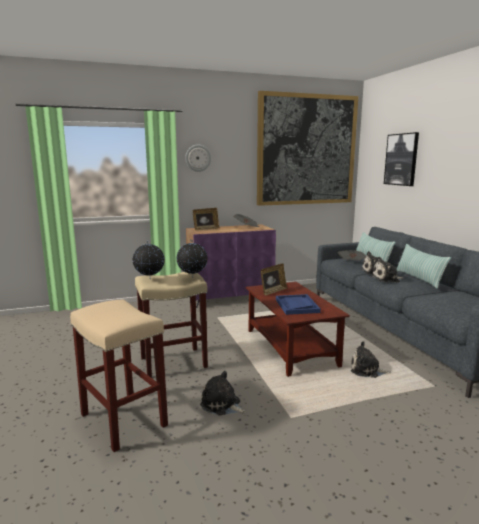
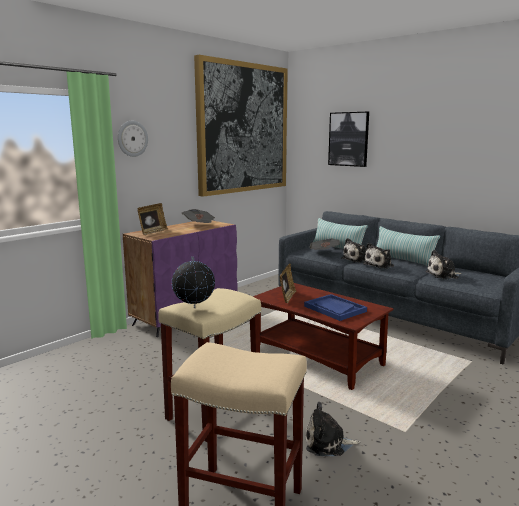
camera: 30 degrees left, 0 degrees up
globe [177,239,208,278] -> none
plush toy [351,341,391,378] -> plush toy moved to [425,250,462,279]

